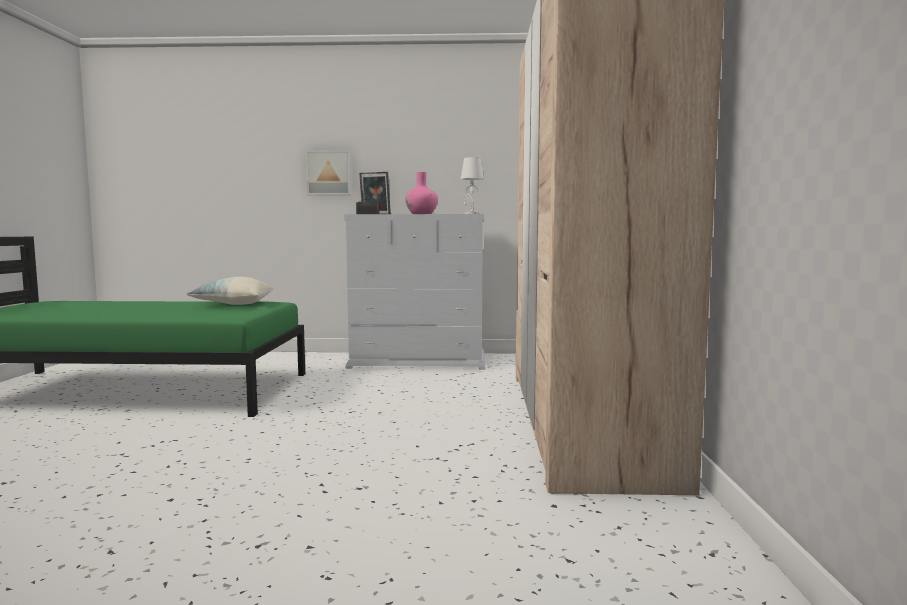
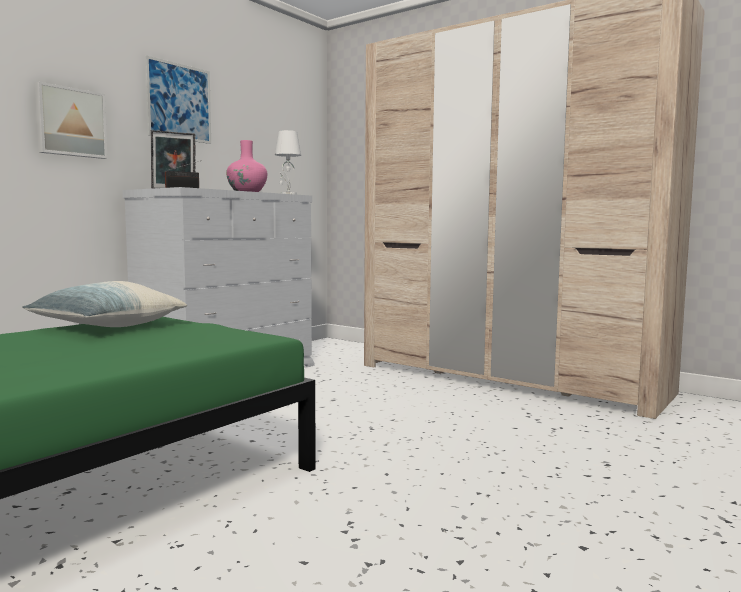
camera: 55 degrees left, 0 degrees up
none -> picture [145,55,211,144]

